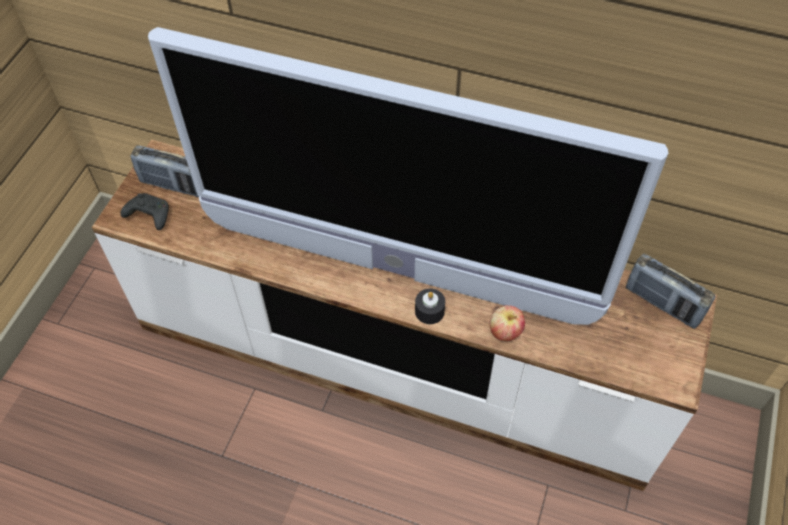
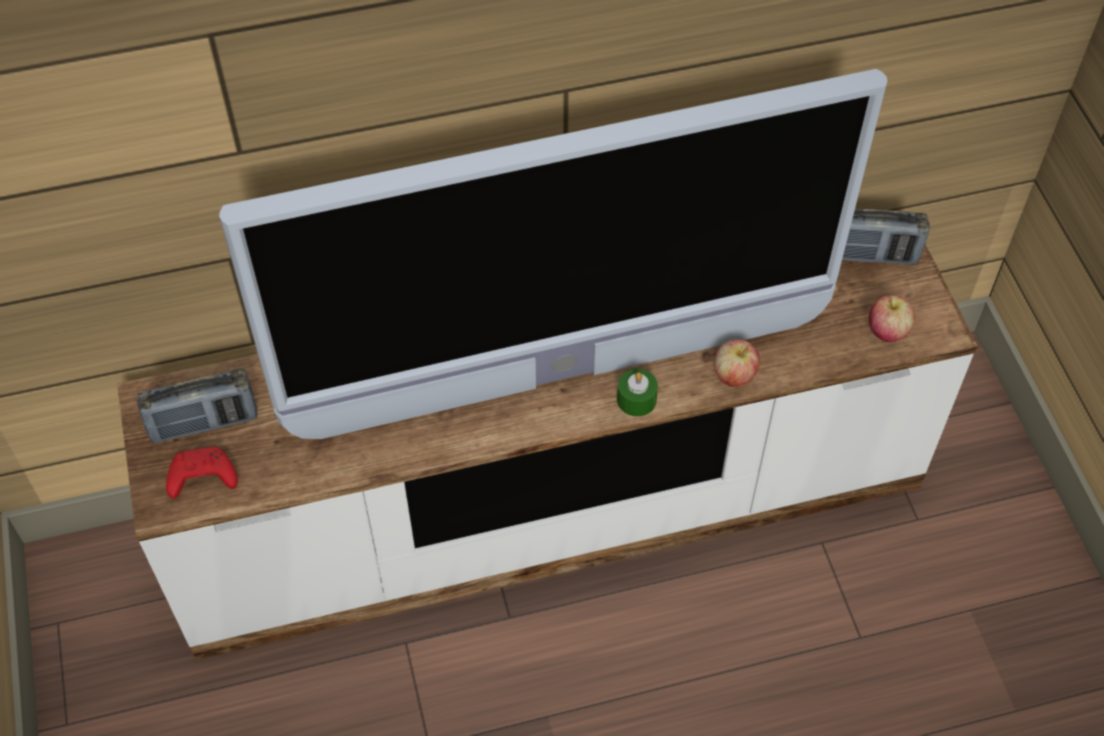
camera: 35 degrees left, 0 degrees up
black game controller [120,193,169,230] -> red game controller [166,447,238,498]
black candle [415,289,445,324] -> green candle [617,369,658,416]
none -> apple [869,295,915,342]

